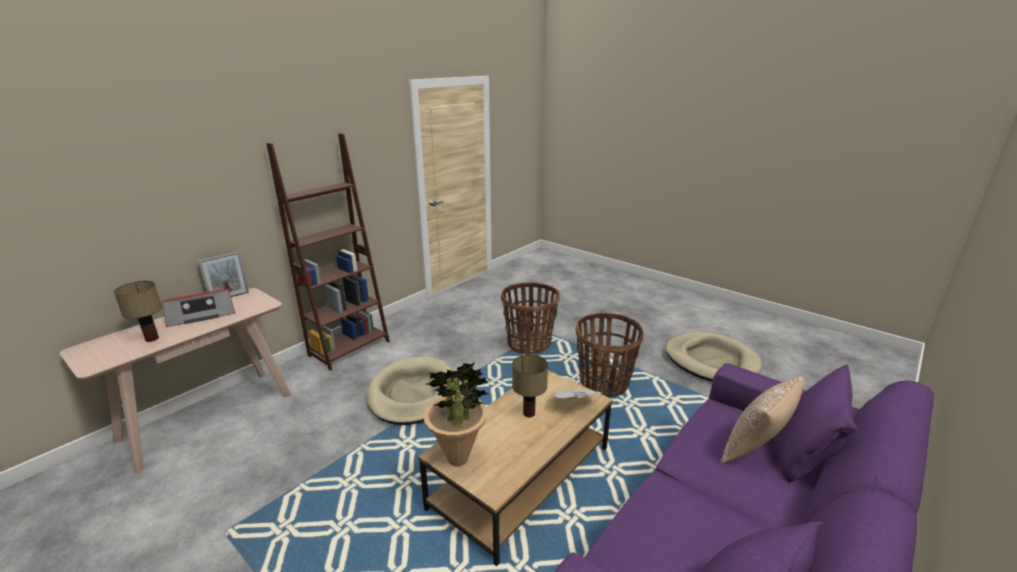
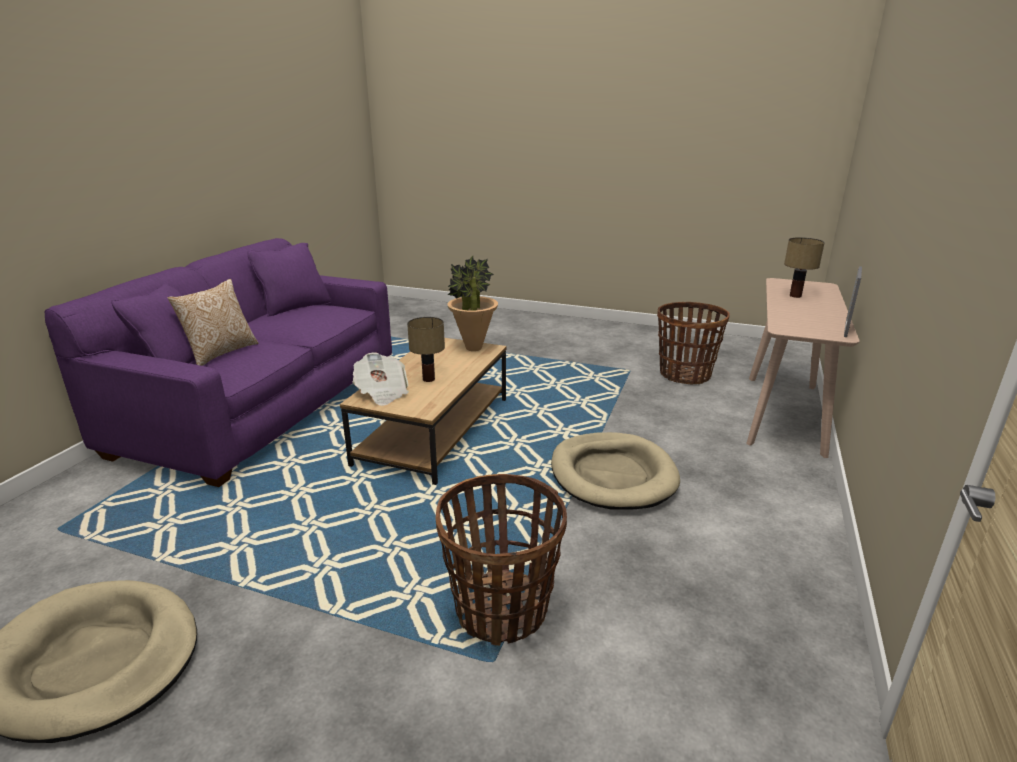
camera: 160 degrees right, 0 degrees up
radio [162,289,235,327] -> none
brown bookcase [266,133,390,371] -> none
basket [576,313,644,397] -> basket moved to [657,302,730,384]

